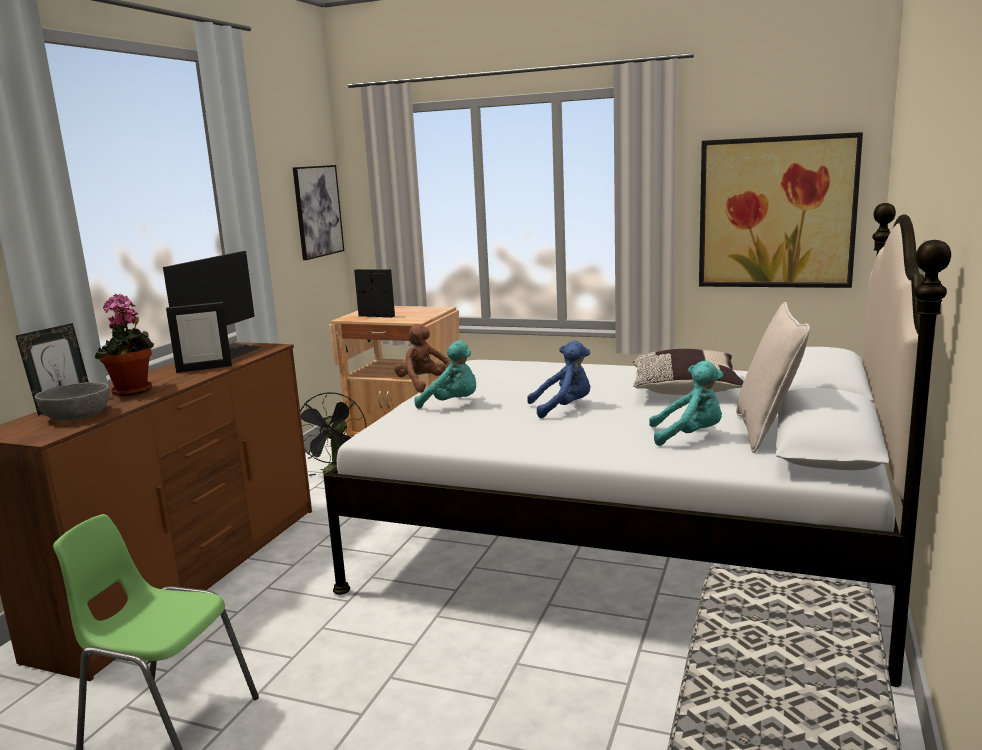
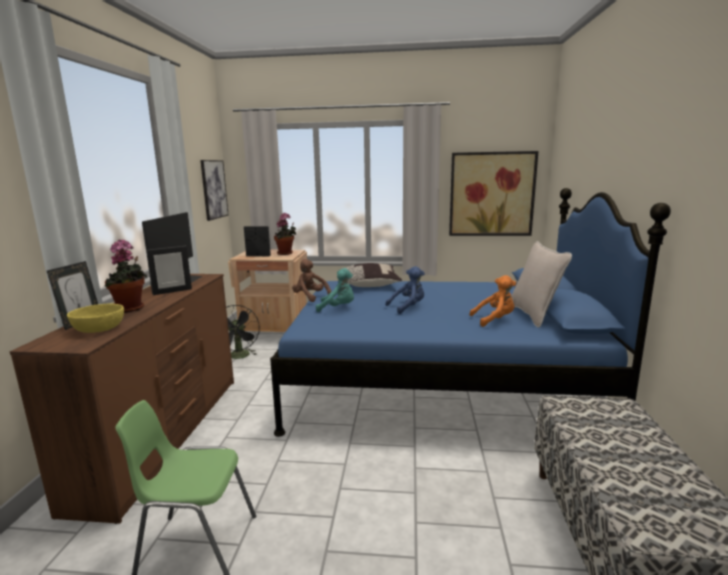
camera: 15 degrees left, 0 degrees up
grey bowl [35,382,110,420] -> yellow bowl [67,304,124,333]
white bed [323,203,951,687] -> blue bed [270,188,671,437]
pillow [633,349,744,395] -> pillow moved to [346,263,402,287]
turquoise plush toy [649,360,723,446] -> orange plush toy [469,275,516,327]
none -> potted plant [274,213,296,255]

